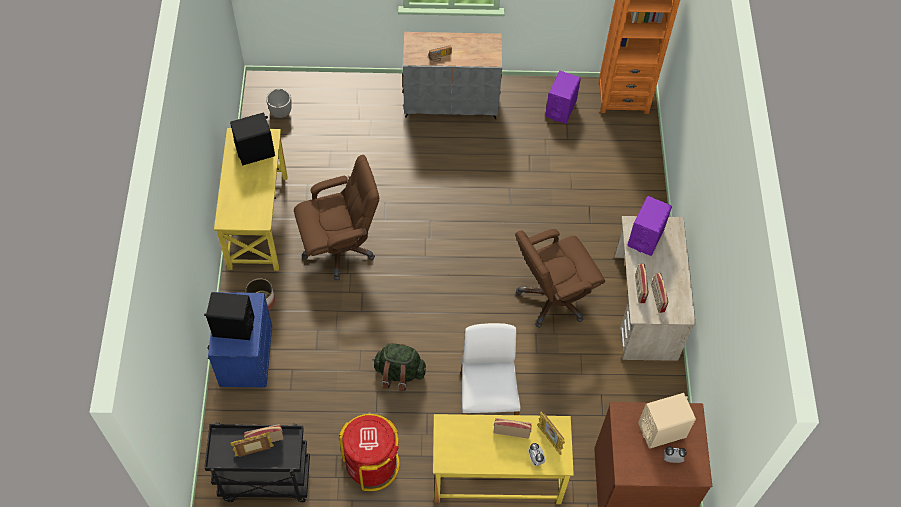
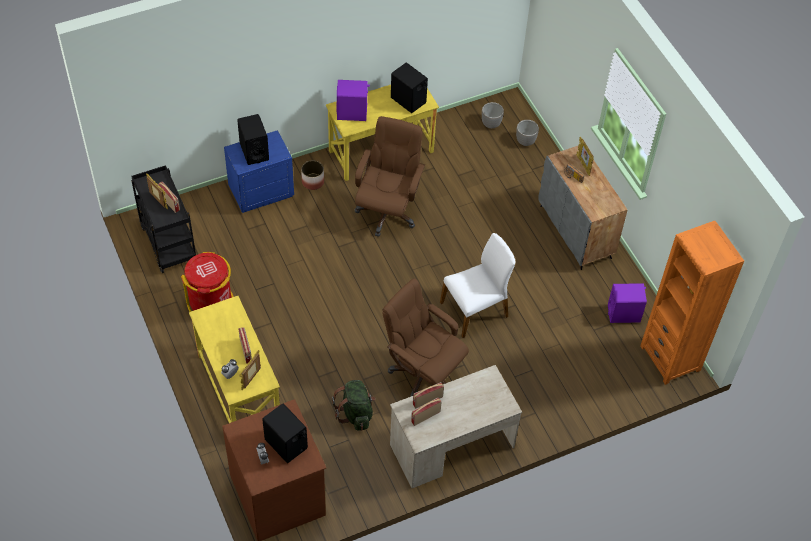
camera: 65 degrees right, 5 degrees down
brown office chair [294,155,379,280] -> brown office chair turned 120 degrees counterclockwise [355,116,425,237]
green backpack [373,343,426,391] -> green backpack moved to [332,380,376,431]
white chair [460,323,520,415] -> white chair moved to [440,233,515,338]
purple speaker [628,196,672,256] -> purple speaker moved to [336,80,370,121]
beige speaker [638,393,696,449] -> black speaker [262,404,308,463]
none -> planter [516,120,539,146]
none -> picture frame [576,137,594,176]

